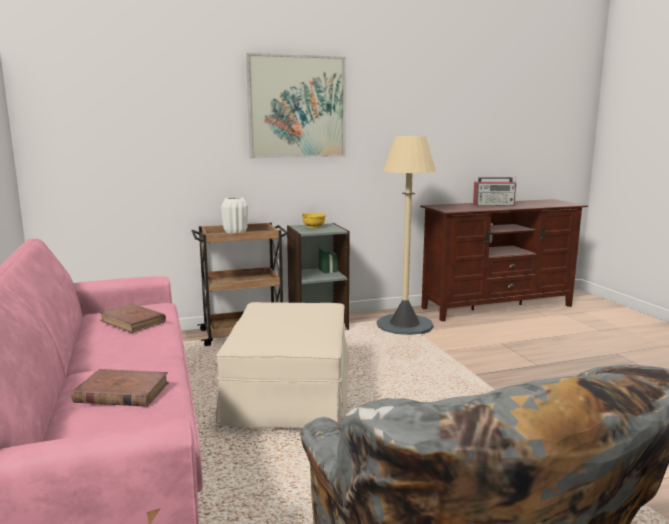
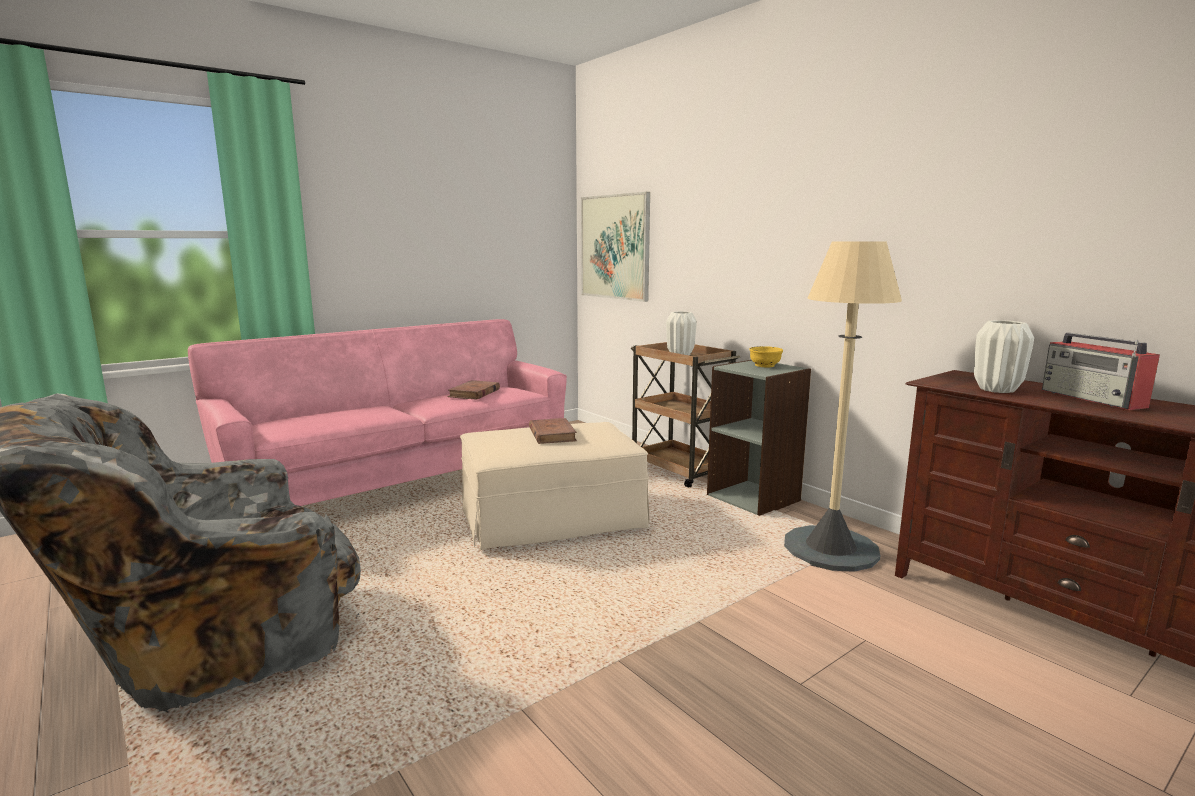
camera: 70 degrees right, 0 degrees up
brown book [72,369,169,407] -> brown book moved to [529,418,577,444]
picture [246,53,346,158] -> picture moved to [581,192,650,302]
none -> white vase [974,320,1034,393]

